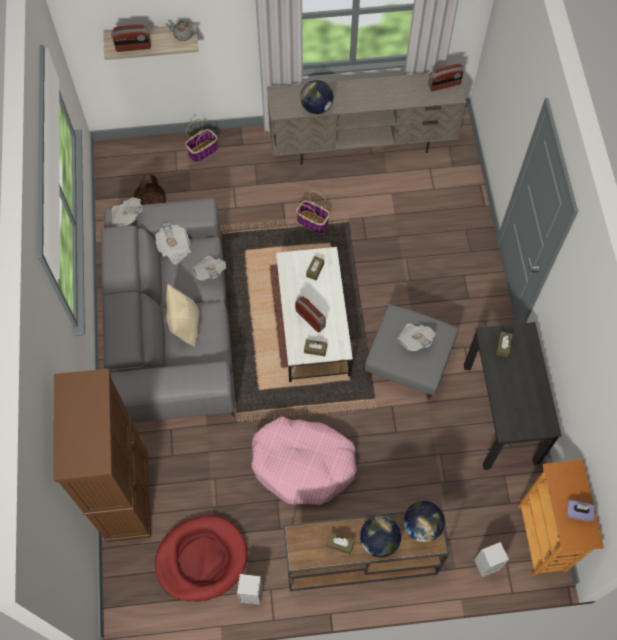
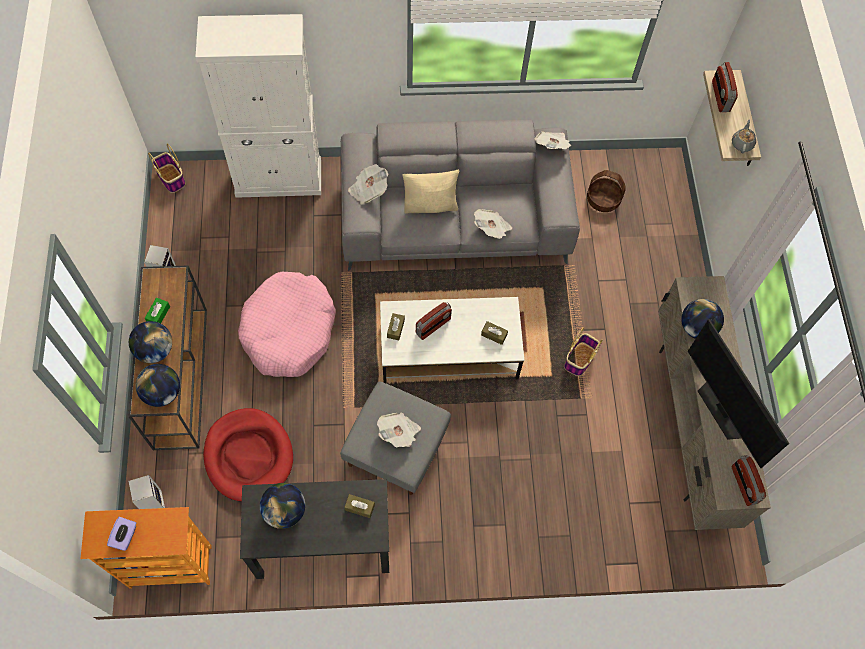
camera: 90 degrees right, 0 degrees up
brown cabinet [54,369,151,542] -> white cabinet [195,14,321,198]
newspaper [155,223,191,265] -> newspaper moved to [348,164,389,204]
red dog bed [155,515,248,602] -> red dog bed moved to [203,408,293,501]
basket [185,119,218,163] -> basket moved to [148,144,186,193]
brown tissue box [327,532,355,554] -> green tissue box [145,298,170,323]
none -> globe [260,483,305,529]
none -> television [688,319,789,468]

